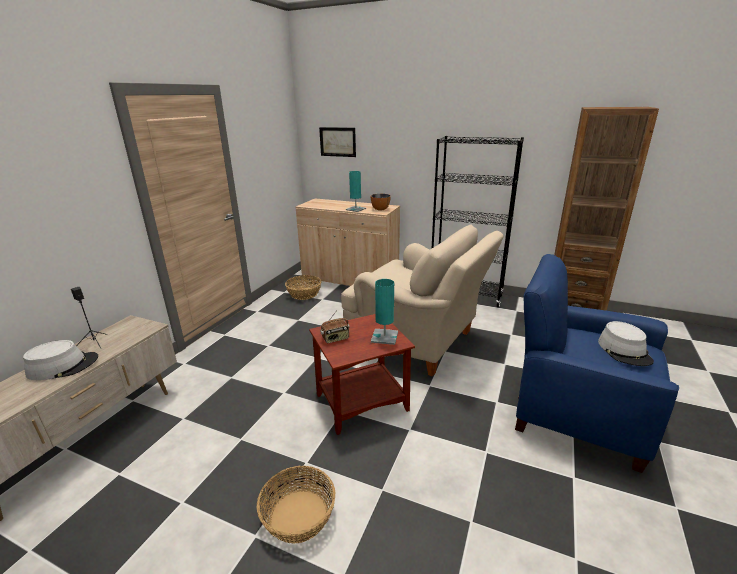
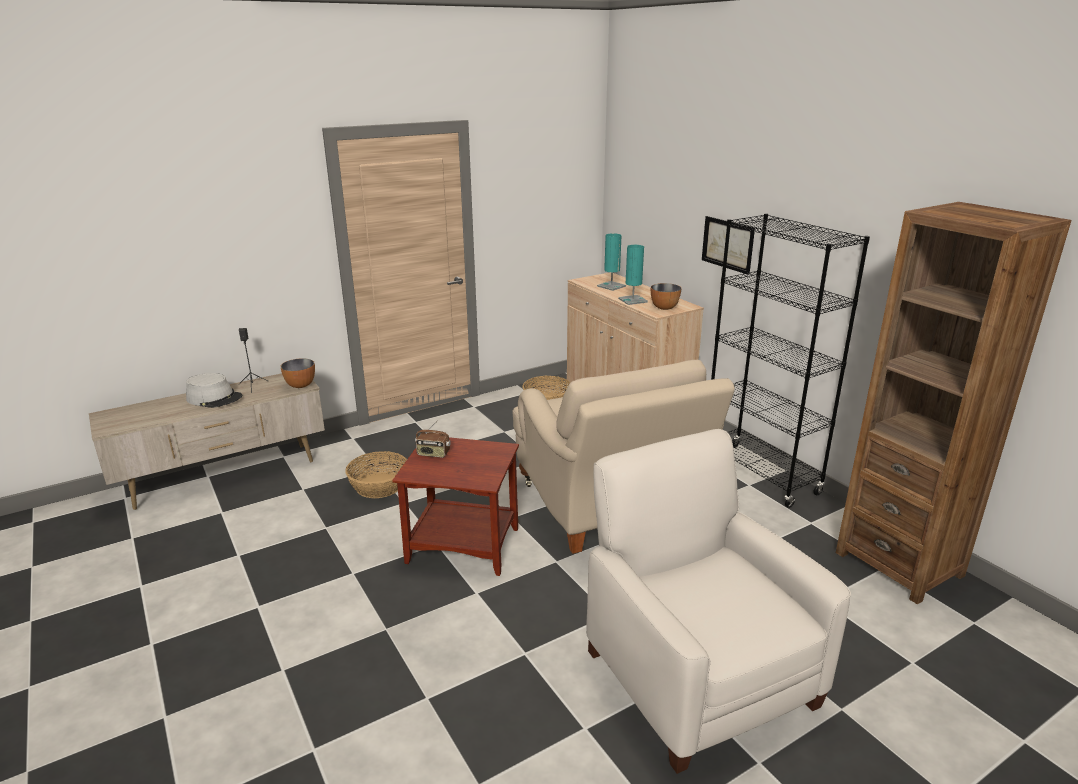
camera: 35 degrees right, 0 degrees up
basket [256,466,336,544] -> basket moved to [345,451,407,498]
picture [319,127,356,157] -> picture moved to [702,216,755,275]
turquoise table lamp [371,279,398,345] -> turquoise table lamp moved to [597,233,626,291]
blue armchair [515,254,679,473] -> white armchair [586,429,851,774]
grey hat [598,321,654,366] -> none
none -> bowl [280,358,315,388]

